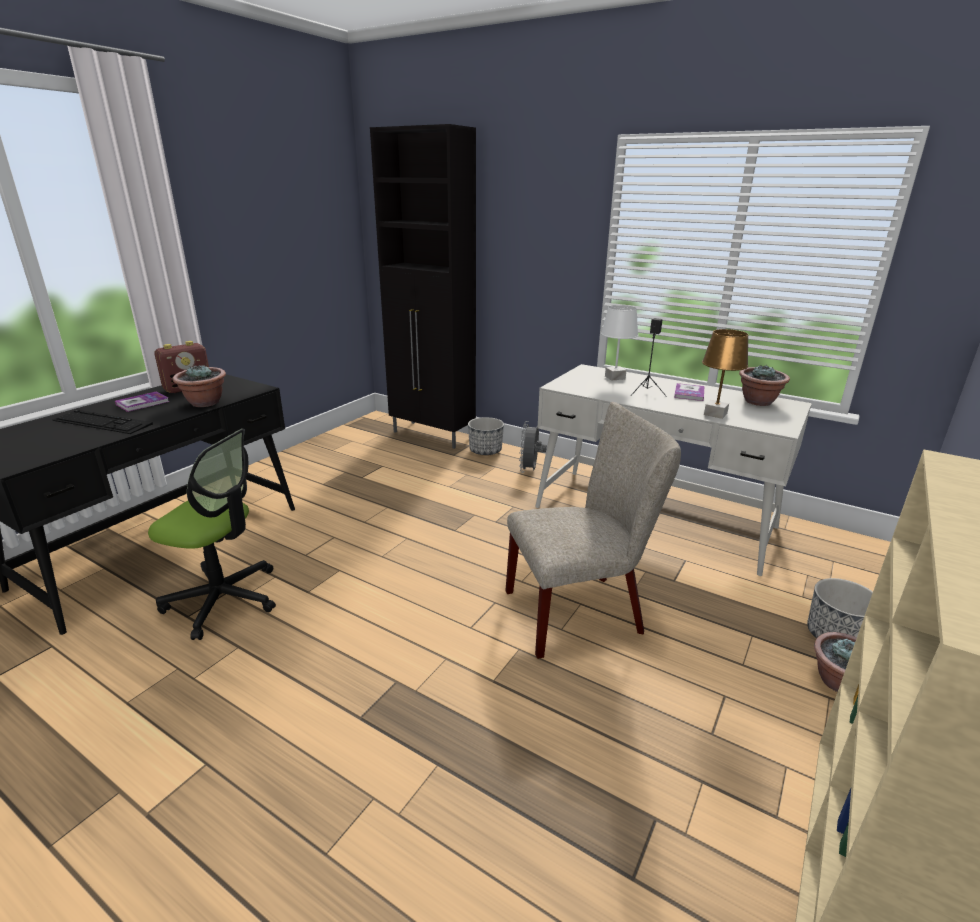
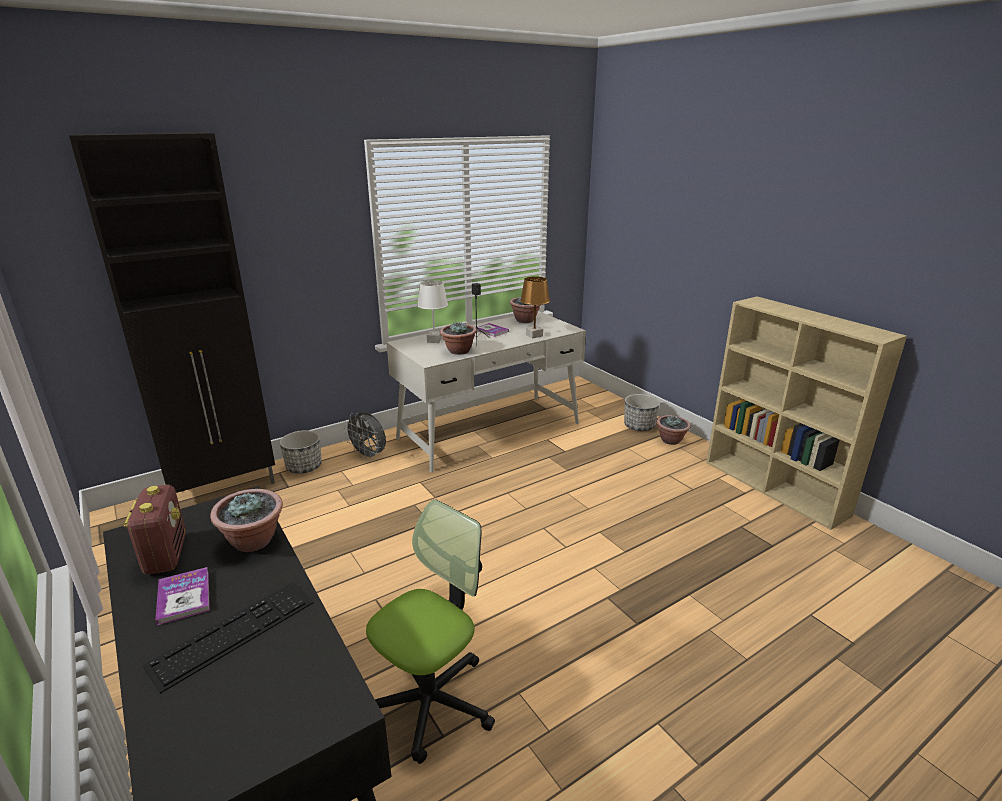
camera: 65 degrees left, 0 degrees up
beige chair [505,402,681,659] -> none
none -> potted plant [440,322,477,355]

